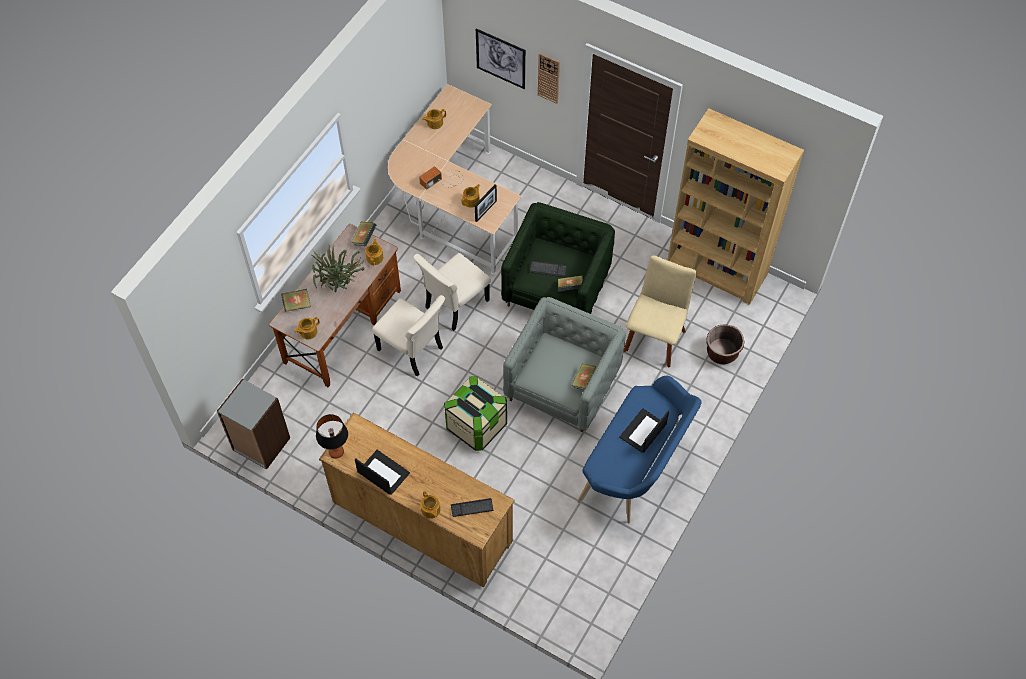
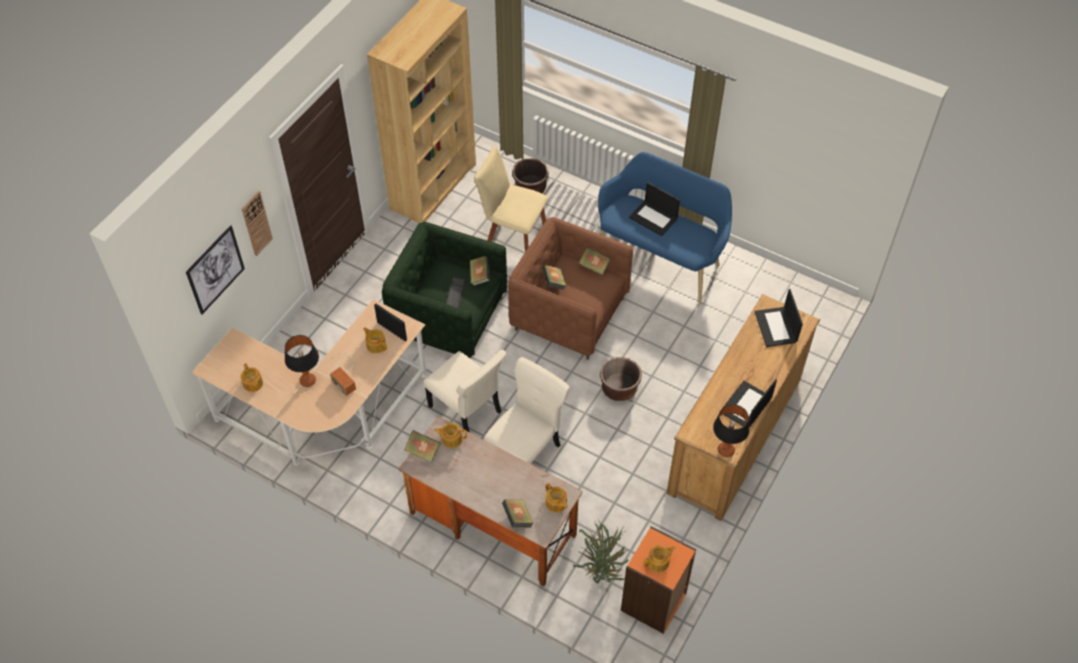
camera: 90 degrees left, 5 degrees down
grey bookcase [217,379,290,470] -> orange bookcase [621,526,696,634]
potted plant [310,244,365,292] -> potted plant moved to [573,520,629,583]
teapot [420,491,440,519] -> teapot moved to [644,545,676,572]
storage box [444,376,507,451] -> brown planter [600,357,642,401]
keyboard [451,498,493,517] -> laptop [755,289,803,347]
grey armchair [503,297,626,433] -> brown armchair [508,217,633,360]
none -> table lamp [285,335,319,387]
none -> book [543,265,566,290]

